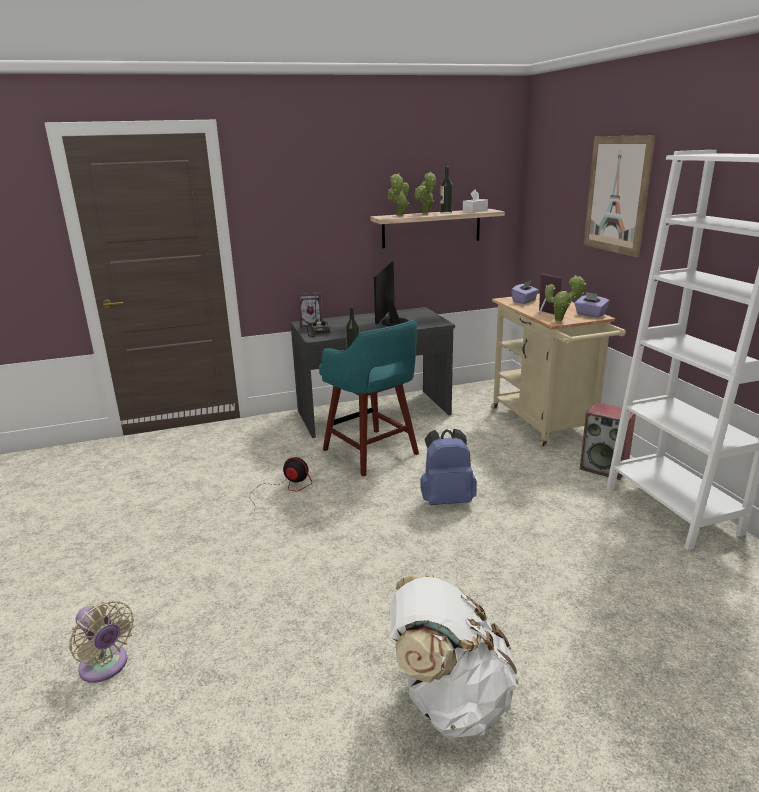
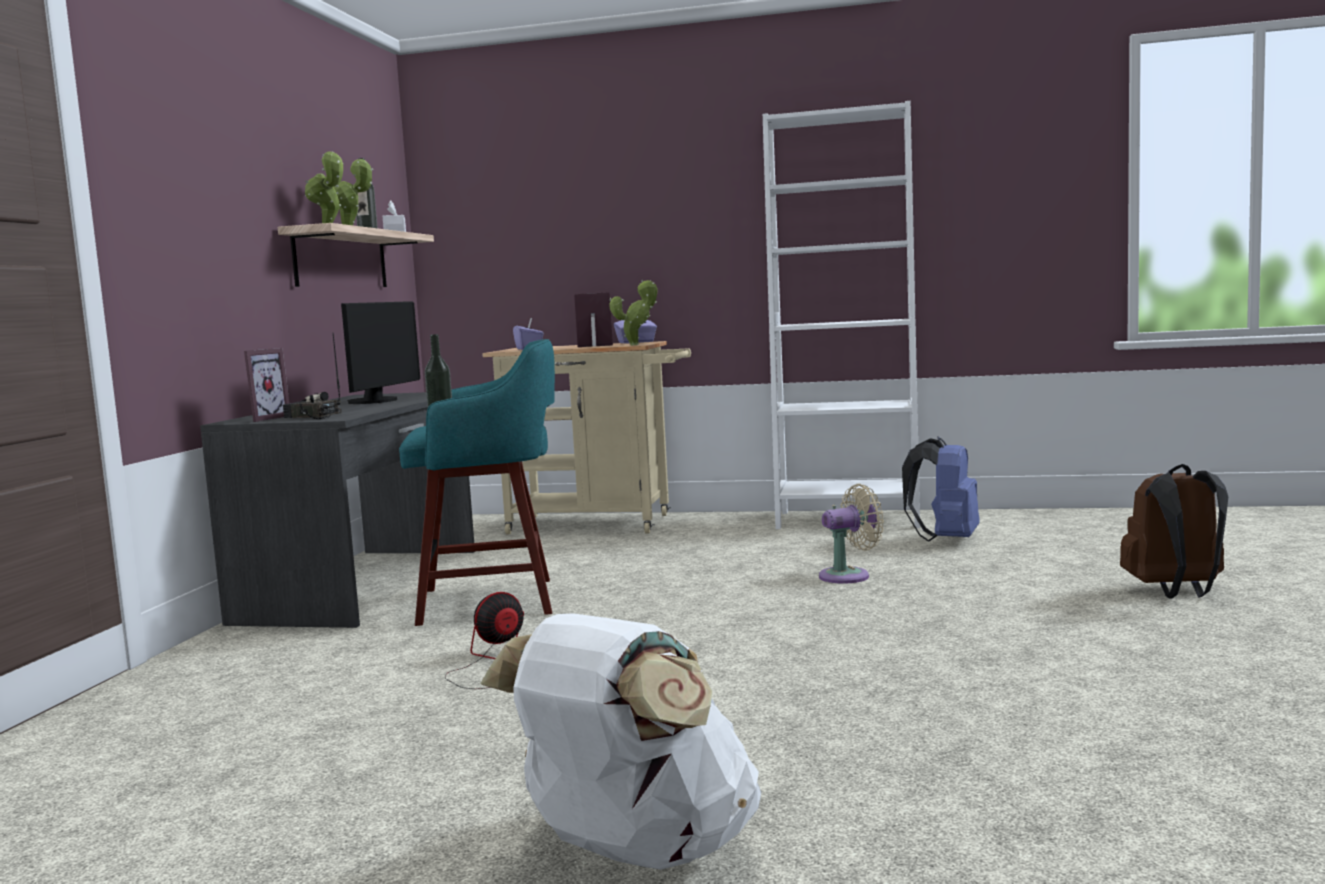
camera: 60 degrees left, 15 degrees down
beige fan [69,600,134,683] -> beige fan moved to [819,484,884,584]
monitor [374,261,409,326] -> monitor turned 120 degrees counterclockwise [341,301,420,404]
white backpack [390,574,518,737] -> white backpack moved to [480,613,761,869]
blue backpack [421,429,477,505] -> blue backpack moved to [902,436,979,542]
speaker [580,402,636,480] -> none
picture [584,135,655,257] -> none
none -> brown backpack [1120,464,1228,599]

